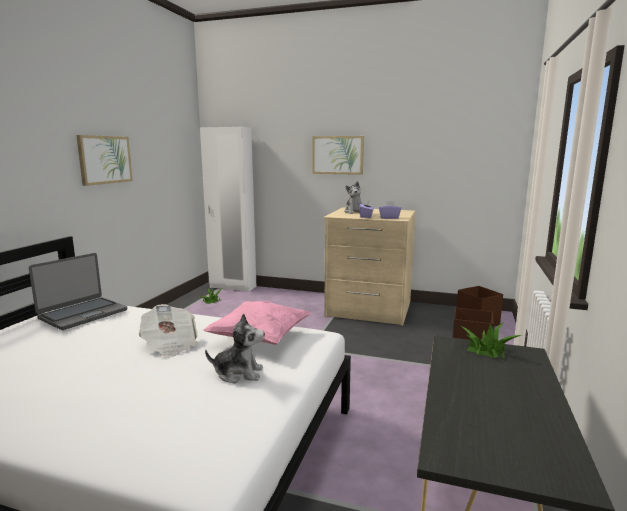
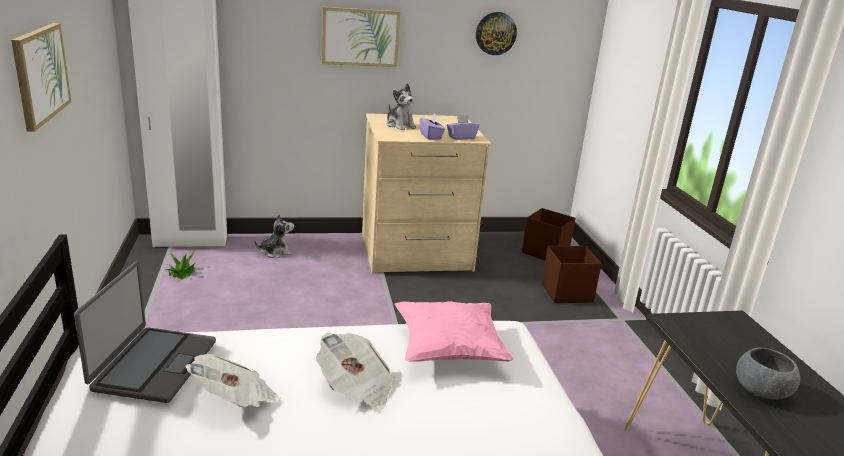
camera: 30 degrees left, 10 degrees up
plush toy [205,313,265,383] -> plush toy moved to [254,214,294,258]
potted plant [461,322,522,358] -> none
none -> newspaper [185,354,281,407]
none -> wall clock [476,12,517,55]
none -> grey bowl [736,348,800,399]

